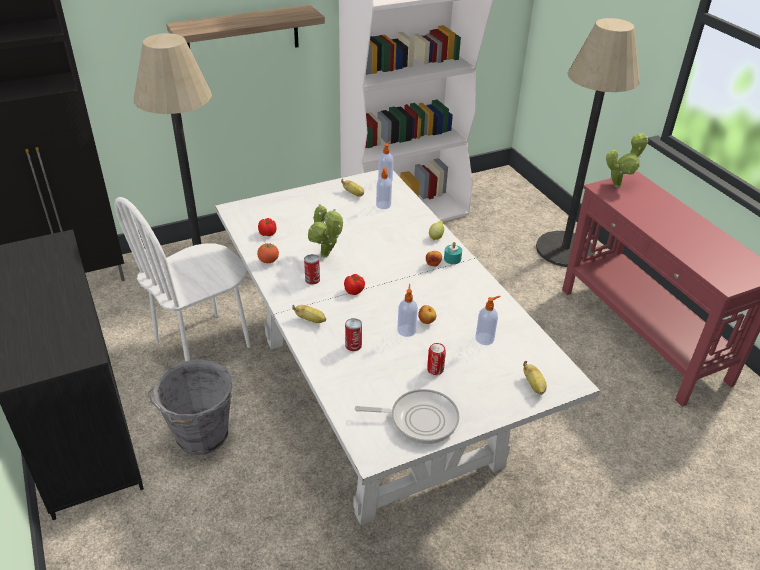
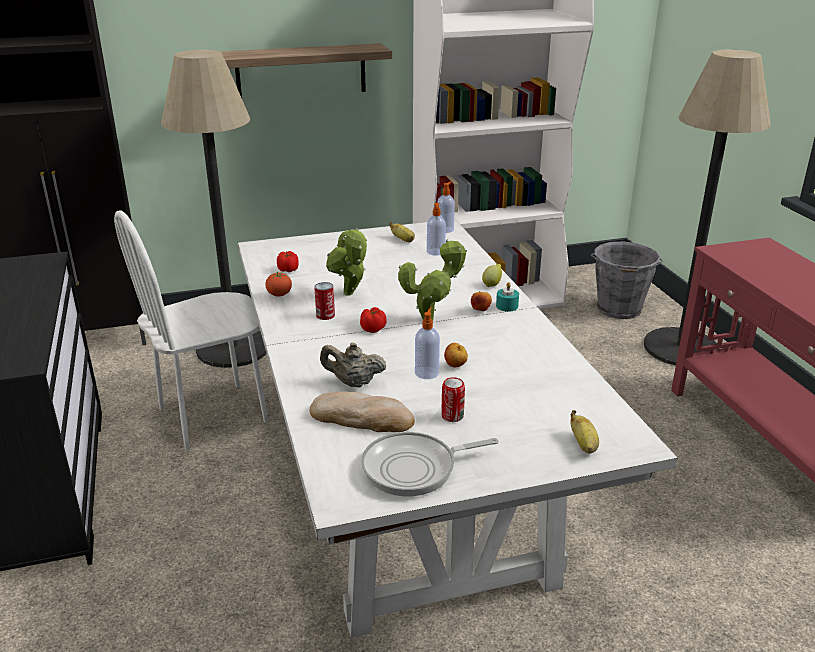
camera: 10 degrees right, 10 degrees down
grey bucket [148,359,232,455] -> grey bucket moved to [591,241,663,319]
banana [292,305,326,323] -> none
can [345,318,362,351] -> beige teapot [320,342,386,388]
frying pan [355,389,460,444] -> frying pan turned 150 degrees clockwise [361,432,499,497]
soap dispenser [476,296,501,345] -> none
potted plant [606,133,648,188] -> potted plant moved to [398,239,467,321]
none -> bread [309,391,415,432]

